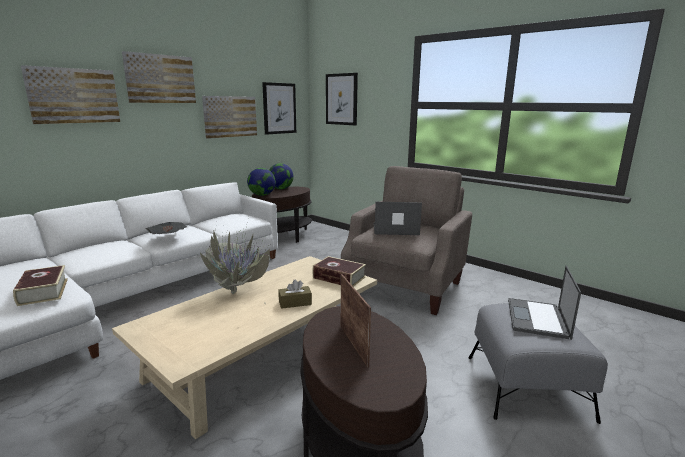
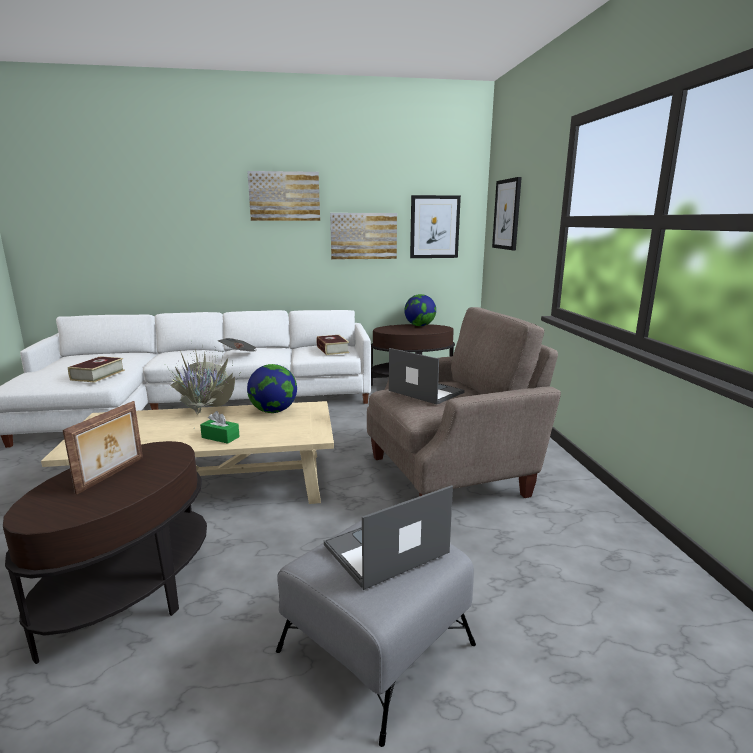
camera: 40 degrees right, 0 degrees up
picture [21,65,120,124] -> none
globe [247,168,276,196] -> globe moved to [247,364,297,413]
brown tissue box [278,279,312,309] -> green tissue box [200,411,240,444]
book [313,256,366,287] -> book moved to [317,335,350,355]

